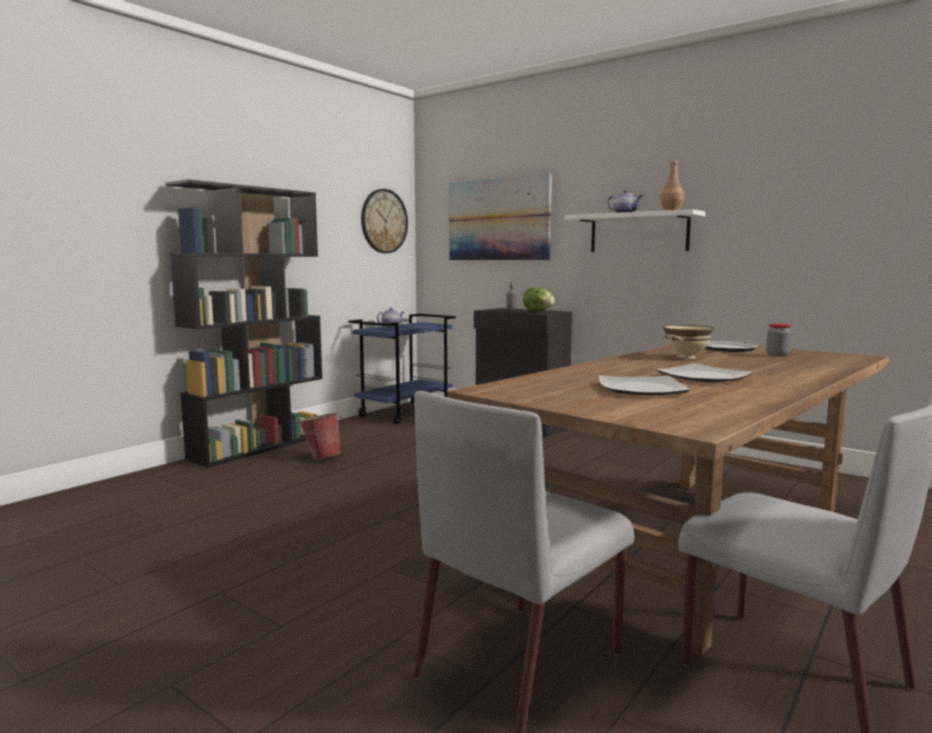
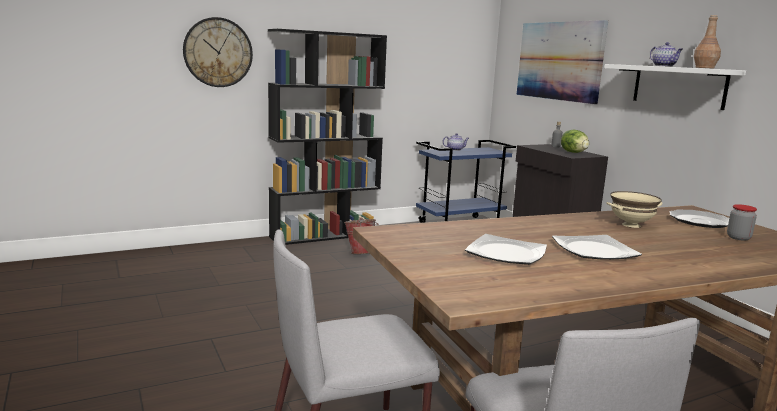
camera: 25 degrees right, 5 degrees up
wall clock [361,189,408,253] -> wall clock moved to [183,17,253,87]

